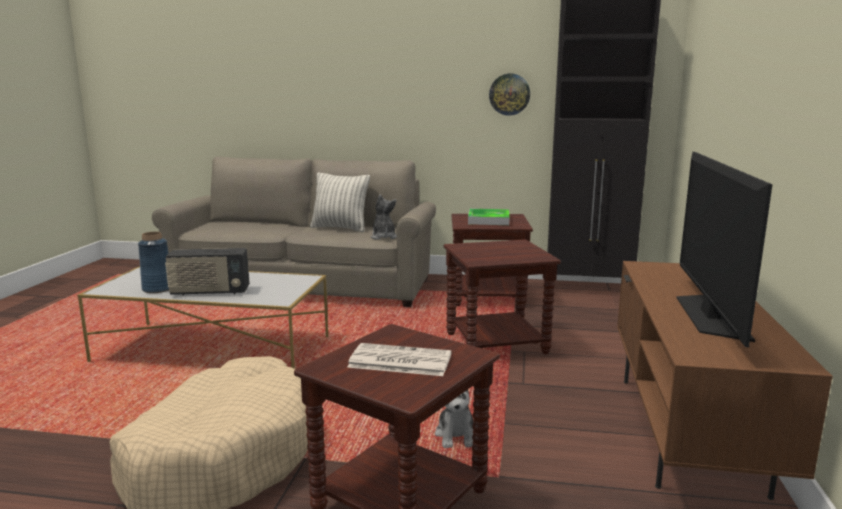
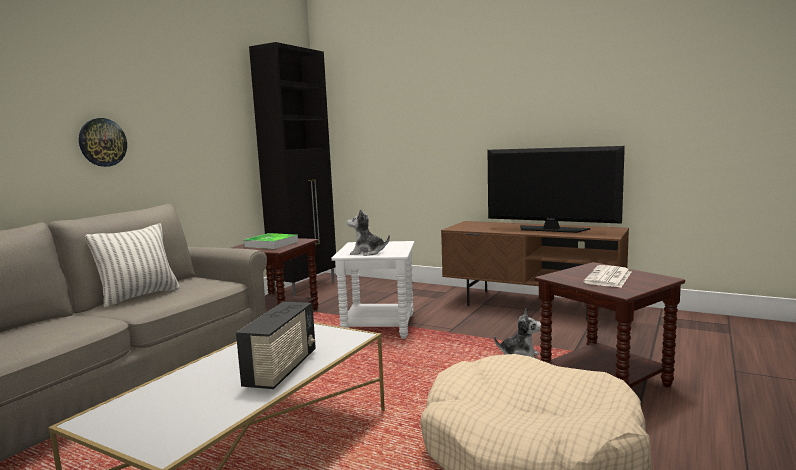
camera: 70 degrees left, 5 degrees down
blue vase [138,232,169,293] -> none
plush toy [371,194,397,240] -> plush toy moved to [347,209,390,256]
brown side table [444,240,561,354] -> white side table [331,241,414,339]
wall clock [489,74,530,115] -> wall clock moved to [79,118,127,167]

